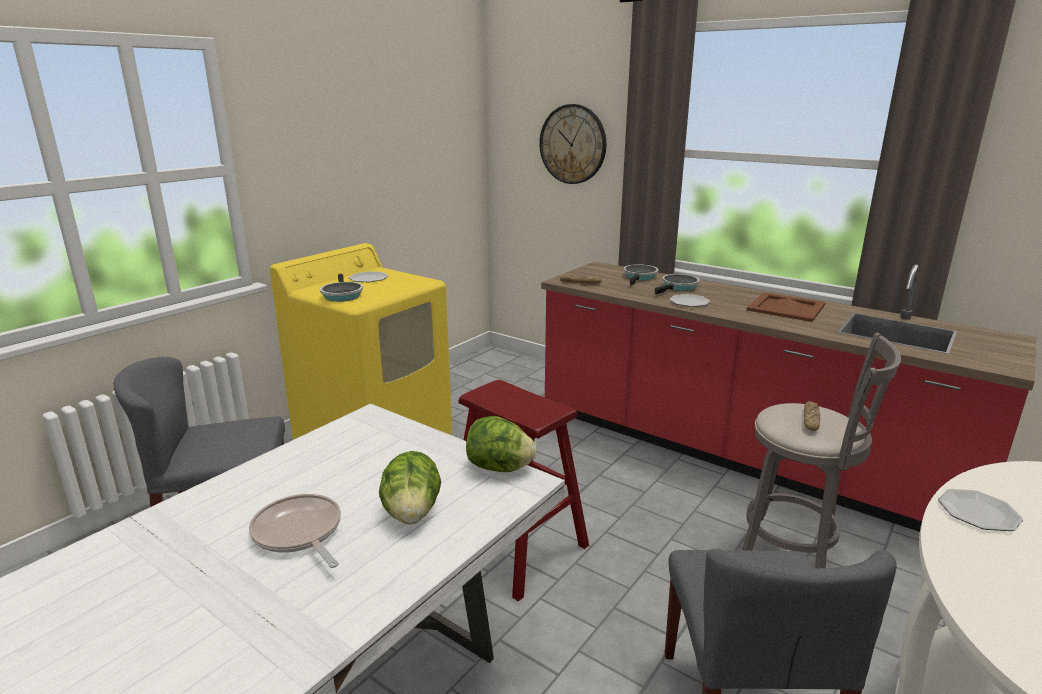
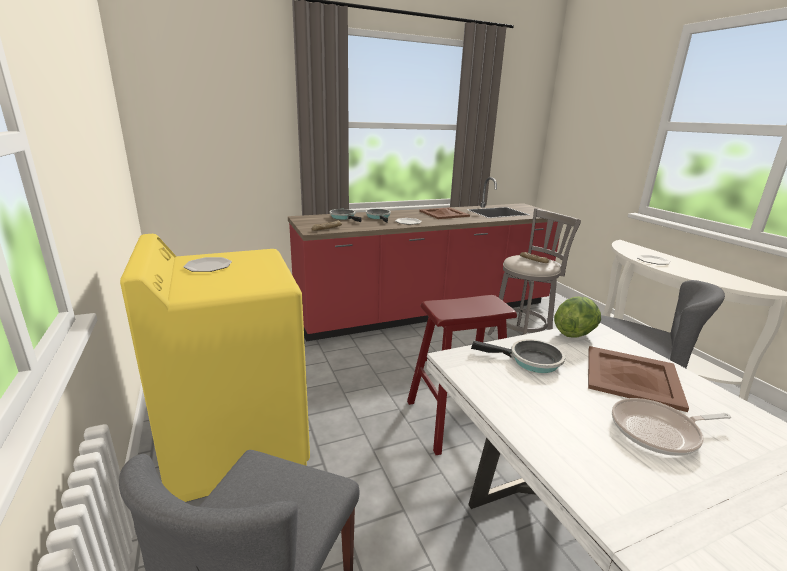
camera: 60 degrees left, 0 degrees up
frying pan [320,274,363,302] -> frying pan moved to [471,339,565,373]
lettuce [379,451,441,525] -> brown tray [588,346,689,412]
wall clock [539,104,606,184] -> none

